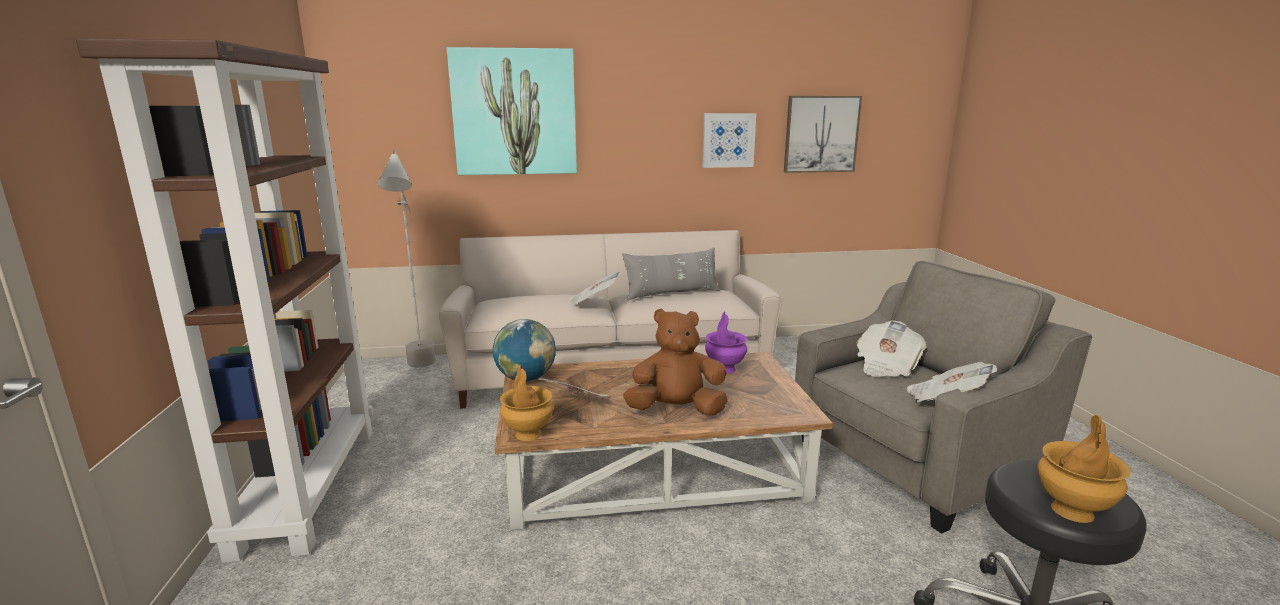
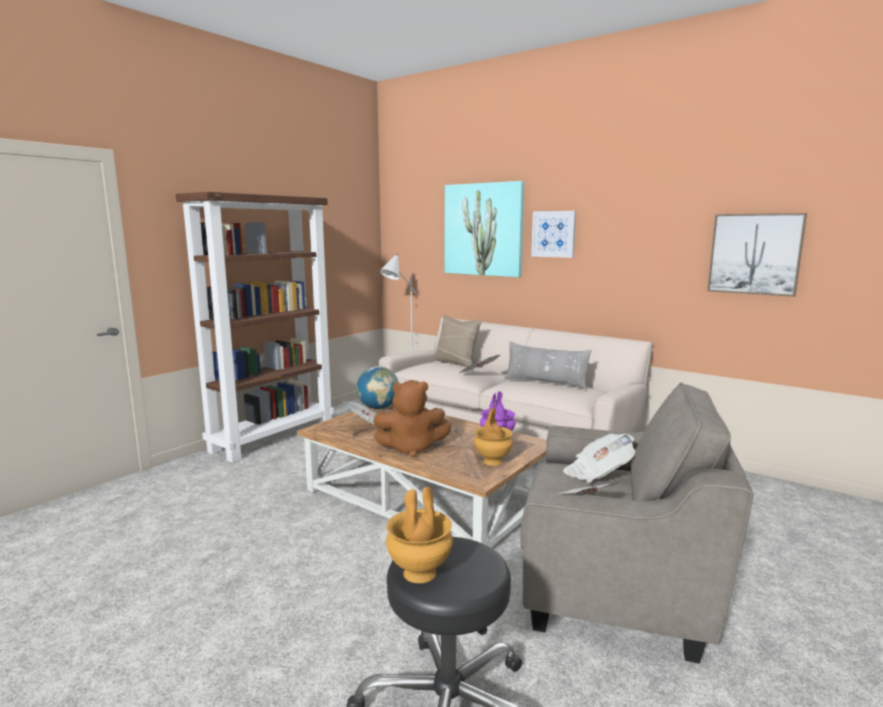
camera: 45 degrees right, 5 degrees down
brown vase [500,364,553,441] -> brown vase moved to [474,408,513,466]
brown plush toy [623,308,728,416] -> brown plush toy turned 135 degrees clockwise [373,380,452,457]
picture [702,113,756,168] -> picture moved to [531,211,576,258]
none -> beige pillow [433,315,482,367]

